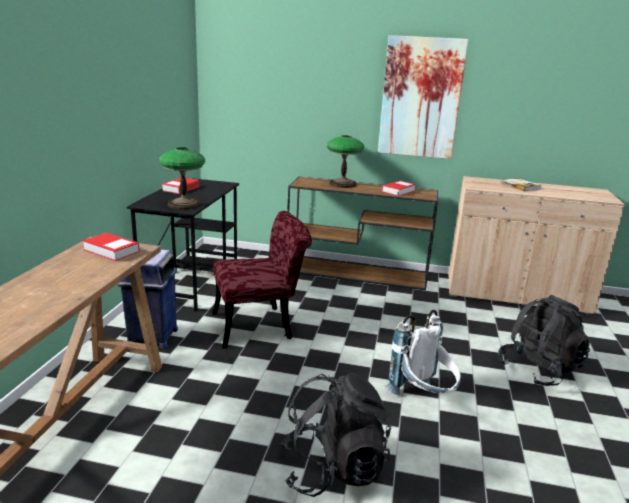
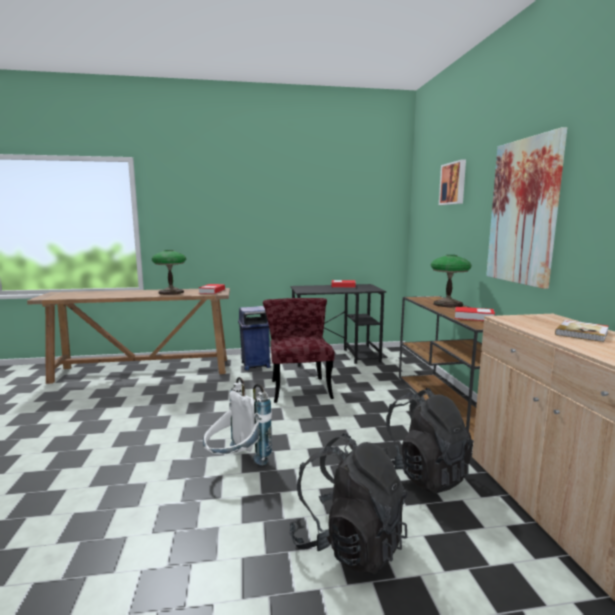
camera: 70 degrees right, 10 degrees down
table lamp [159,147,205,210] -> table lamp moved to [152,250,186,295]
red chair [212,211,312,349] -> red chair turned 150 degrees counterclockwise [263,298,335,403]
black backpack [280,373,391,497] -> black backpack moved to [381,388,473,494]
none -> picture [439,160,466,205]

